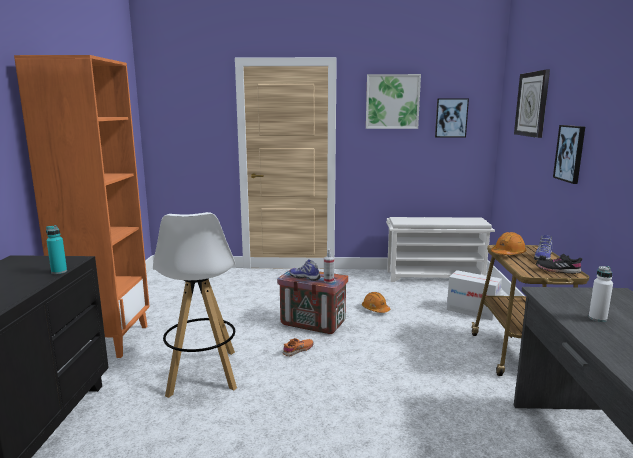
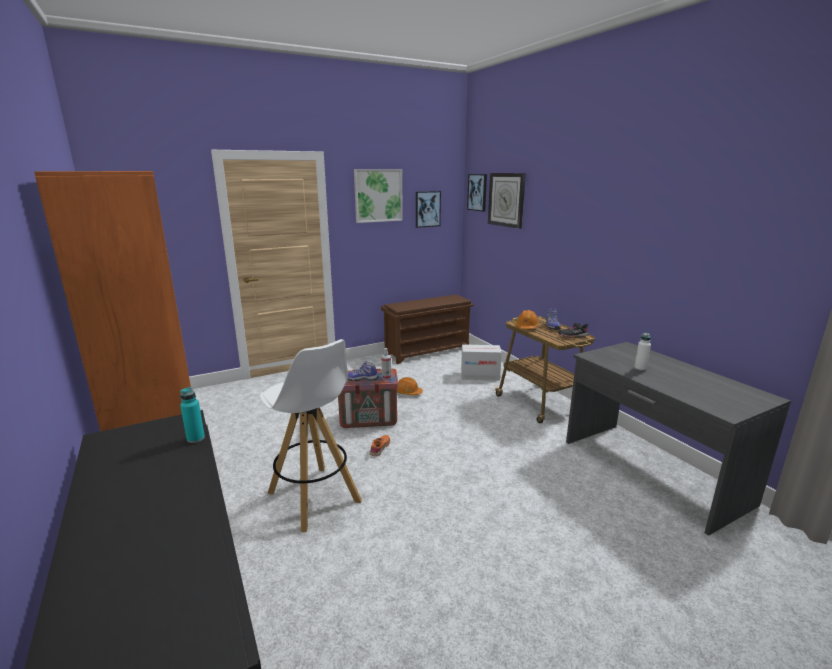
camera: 30 degrees left, 5 degrees up
white shoe rack [386,217,495,282] -> brown shoe rack [381,295,474,364]
picture [553,125,585,184] -> picture moved to [467,174,487,212]

